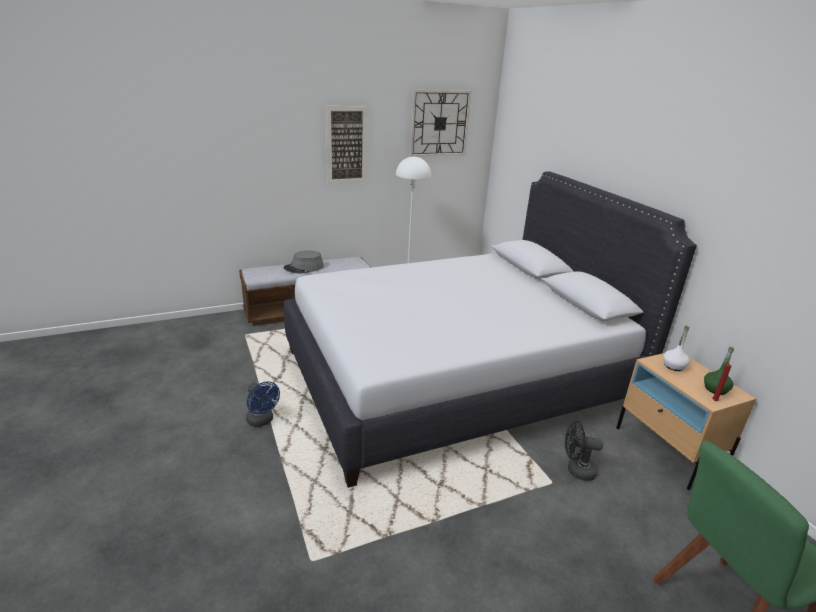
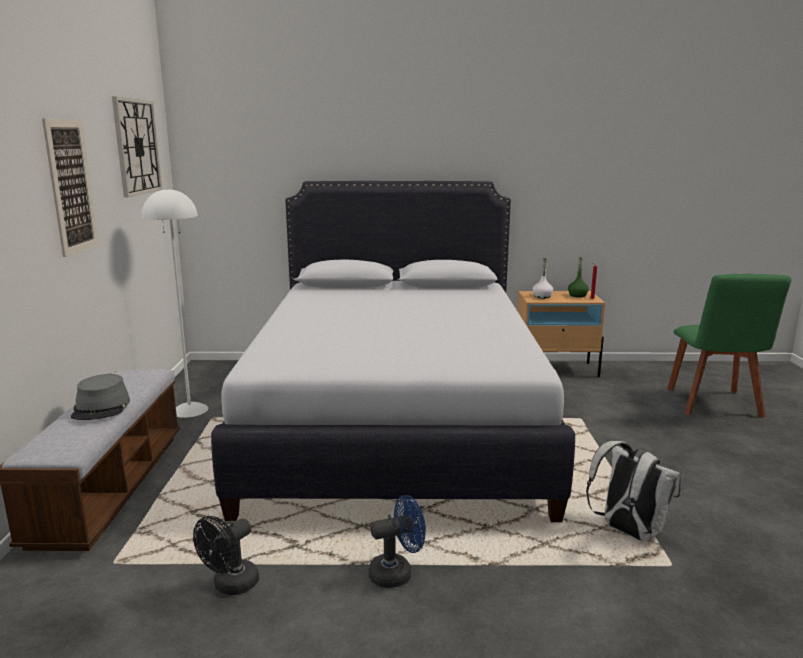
camera: 65 degrees left, 10 degrees down
black fan [565,422,603,481] -> black fan moved to [193,516,259,595]
none -> white backpack [586,441,681,542]

